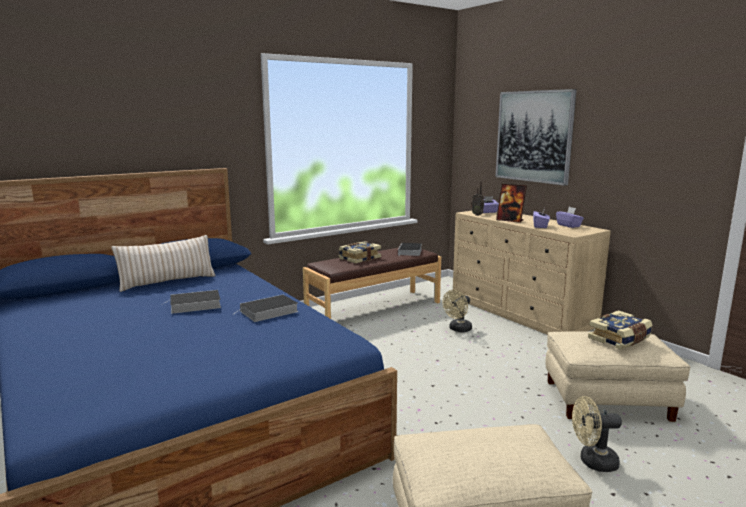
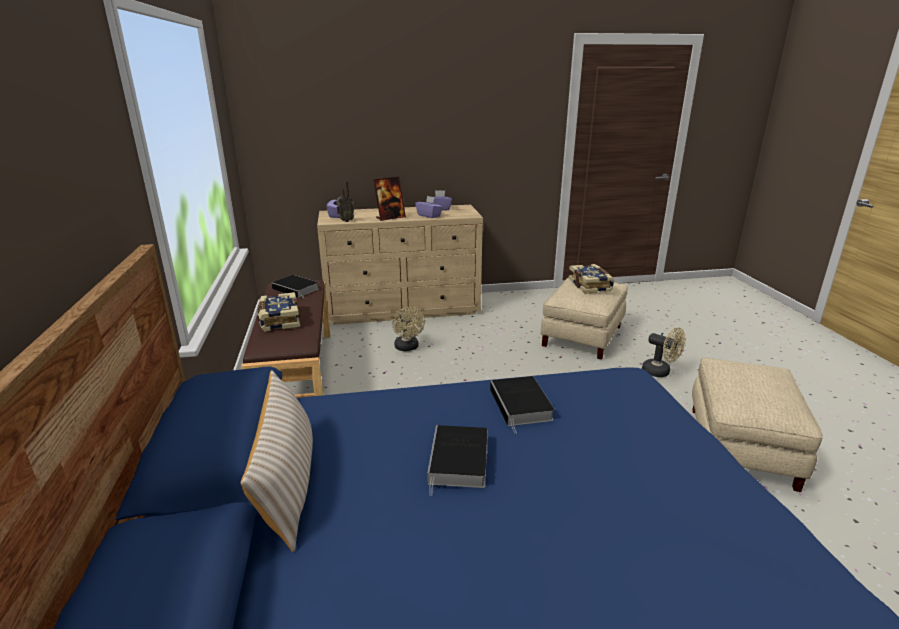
camera: 65 degrees left, 10 degrees up
picture [496,89,577,186] -> none
beige fan [572,396,622,472] -> beige fan turned 75 degrees counterclockwise [642,327,685,377]

